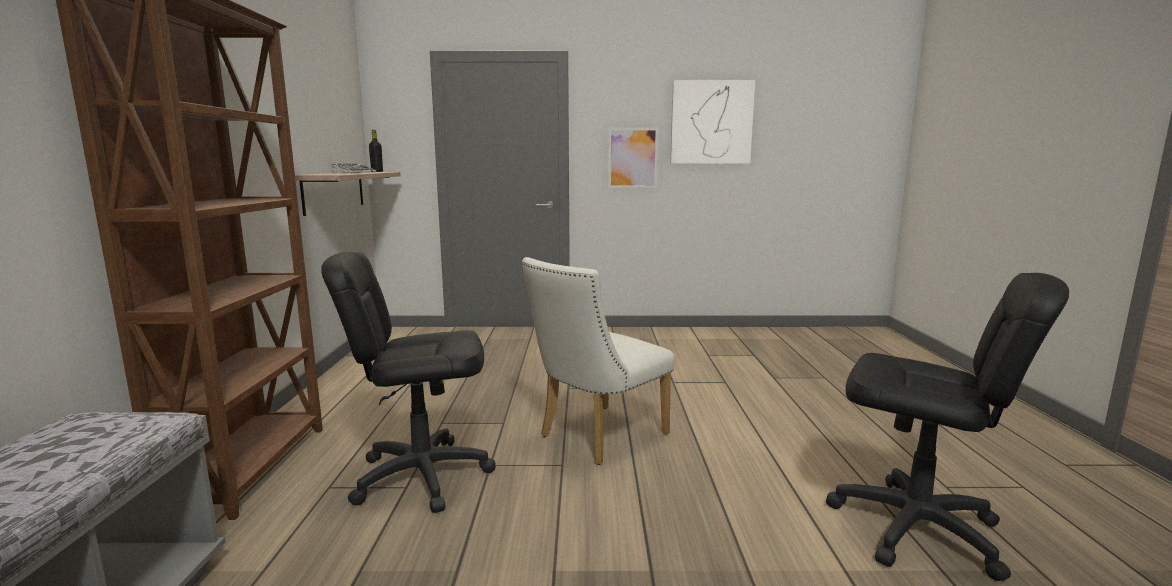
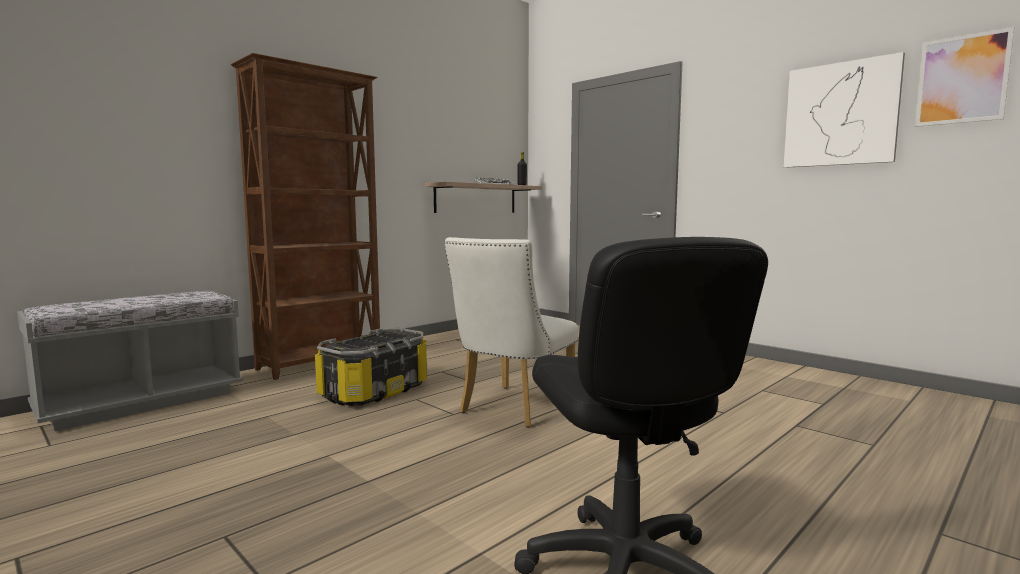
camera: 45 degrees right, 5 degrees down
black office chair [321,252,496,513] -> storage box [315,328,427,406]
white chair [522,257,675,465] -> white chair turned 60 degrees counterclockwise [444,237,578,428]
picture [608,128,659,188] -> picture moved to [915,27,1014,127]

